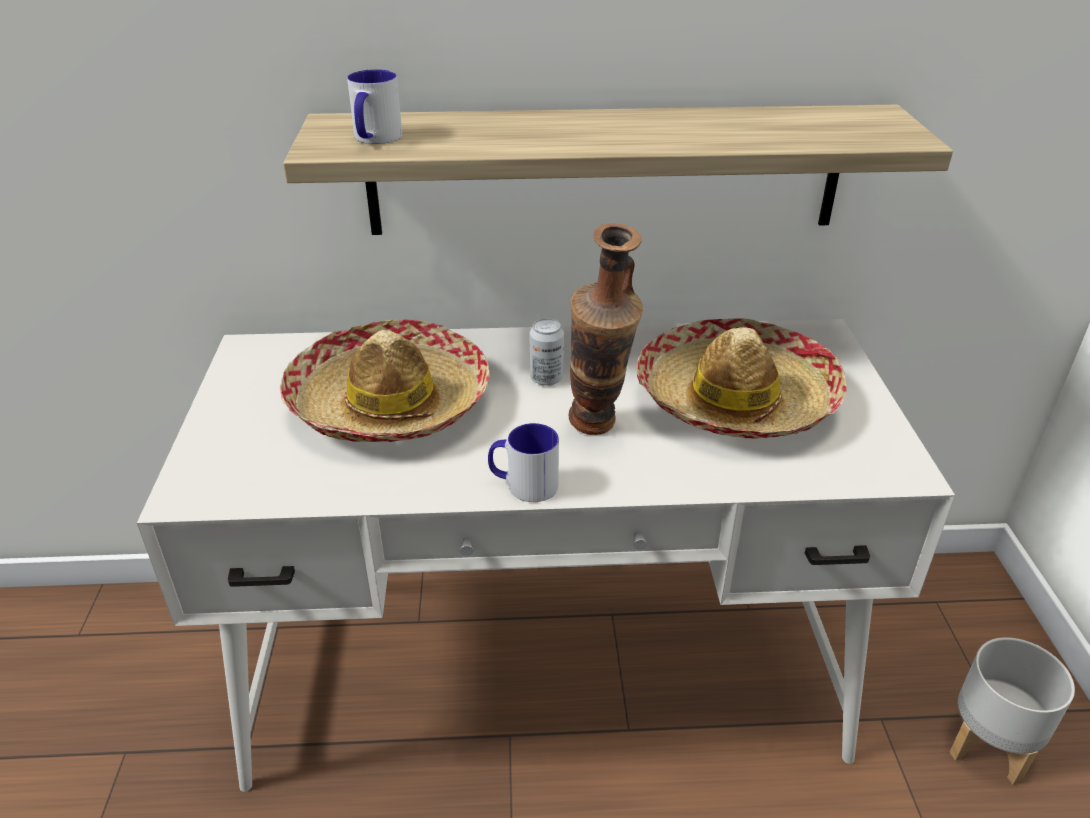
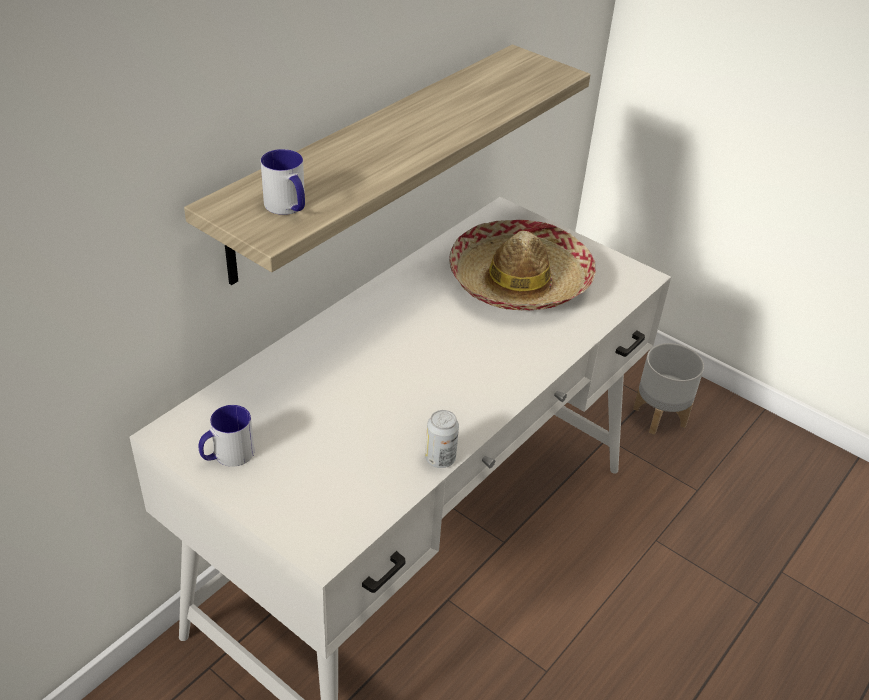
camera: 50 degrees left, 5 degrees up
hat [280,319,490,442] -> none
mug [488,423,559,502] -> mug moved to [199,405,254,467]
can [529,318,564,386] -> can moved to [425,410,459,468]
vase [569,223,643,435] -> none

